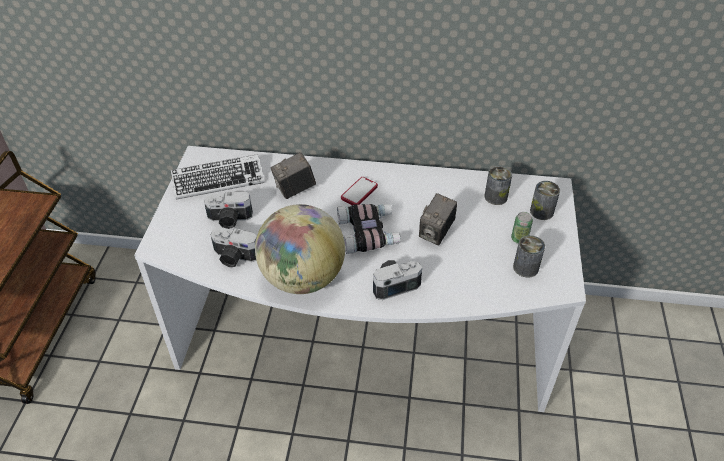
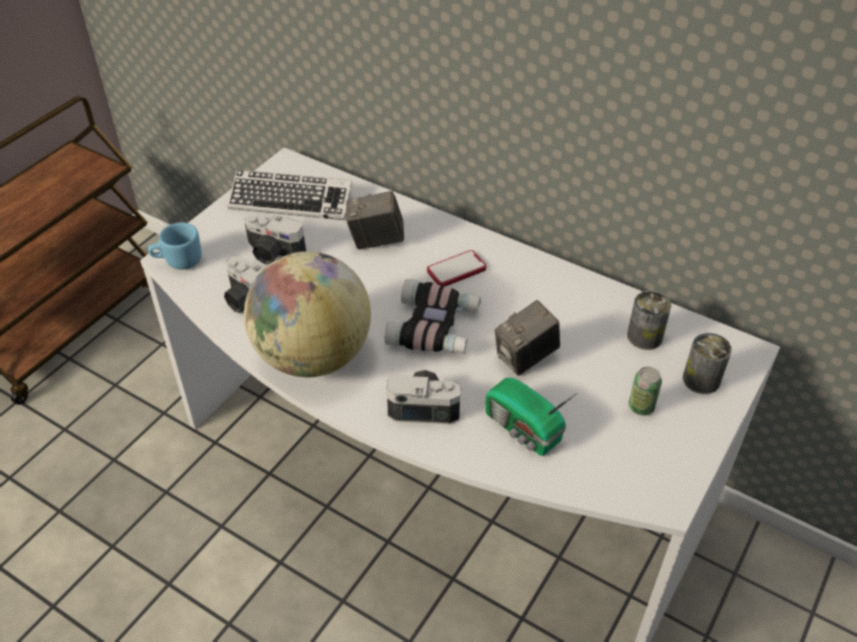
camera: 25 degrees right, 0 degrees up
can [513,235,545,278] -> none
none -> blue mug [148,222,202,270]
none -> radio [485,378,577,456]

